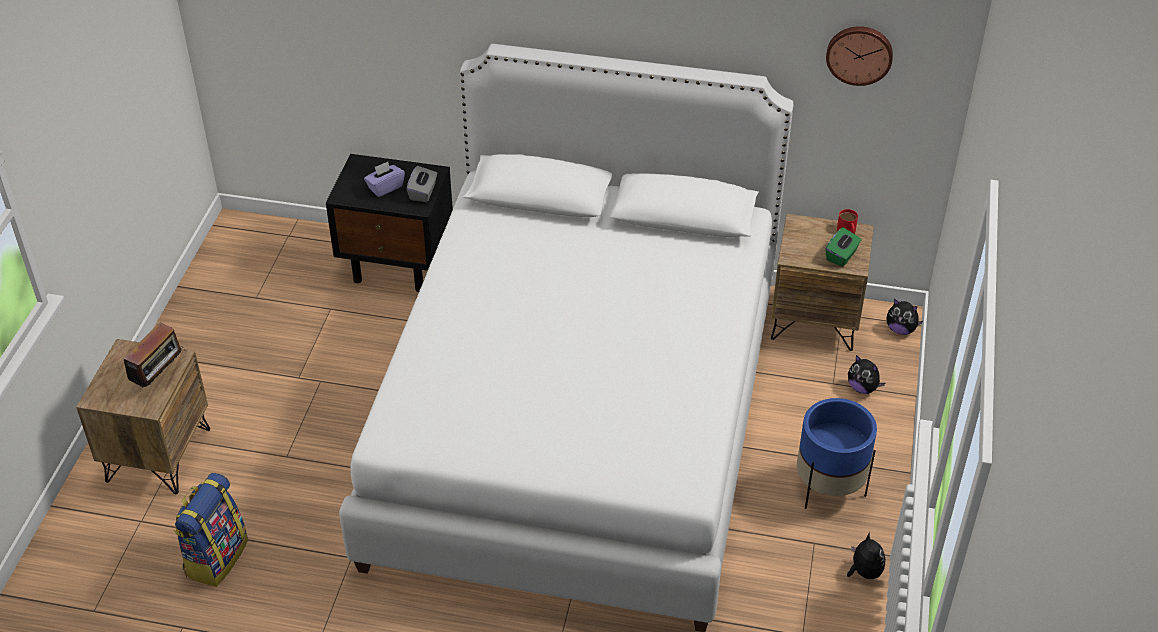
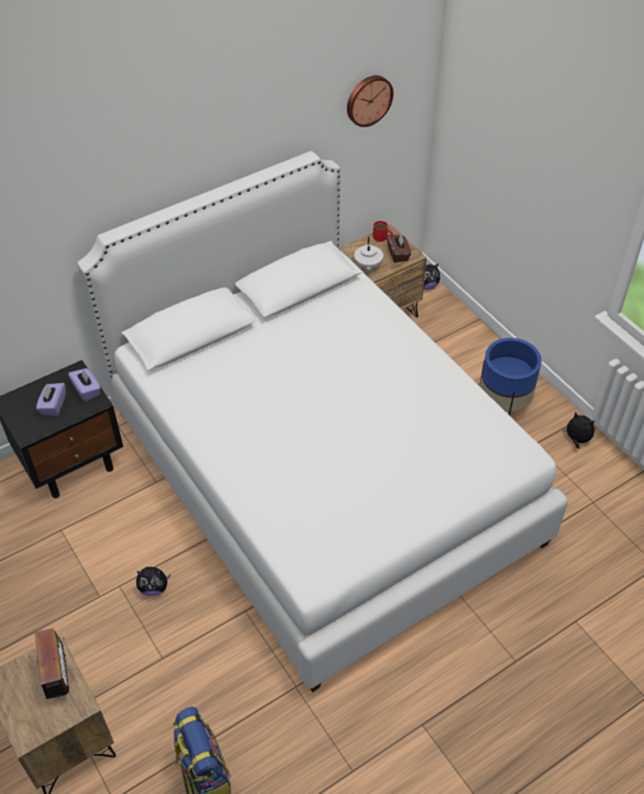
camera: 45 degrees left, 5 degrees up
grey tissue box [407,166,438,202] -> purple tissue box [68,368,101,402]
green tissue box [826,227,862,267] -> brown tissue box [387,233,411,263]
plush toy [848,355,885,394] -> plush toy moved to [136,567,170,596]
none -> white teapot [354,237,383,272]

